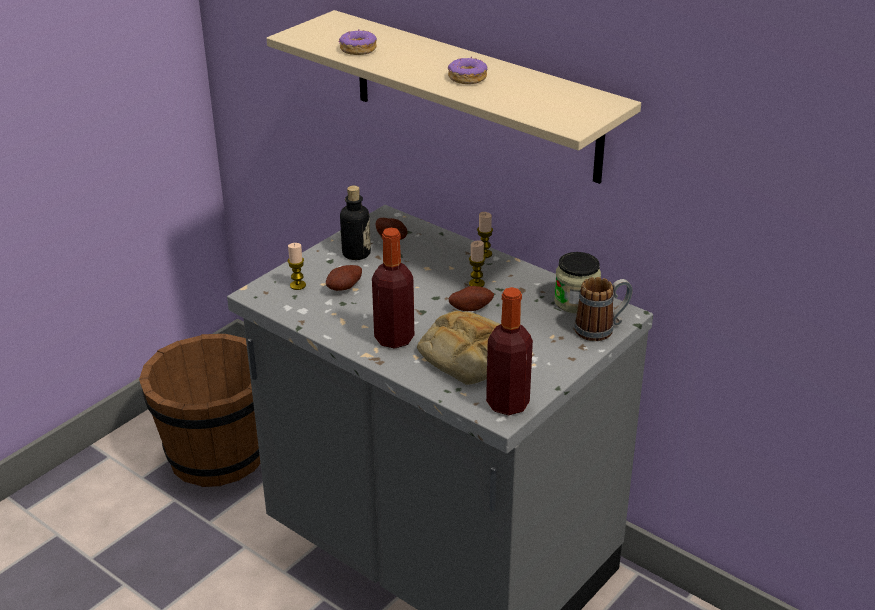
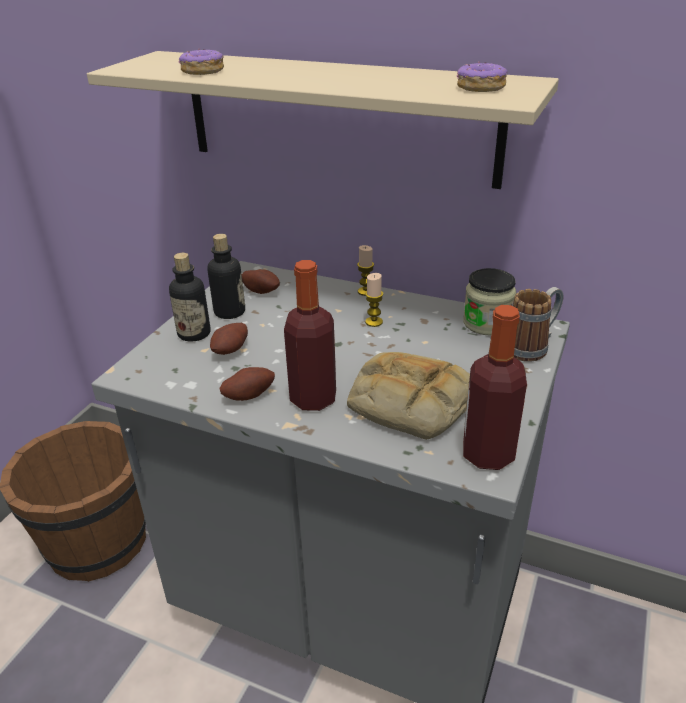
camera: 15 degrees left, 0 degrees up
candle [288,243,306,290] -> none
donut [447,57,487,84] -> donut moved to [457,61,507,92]
potato [449,286,494,311] -> potato moved to [219,367,275,401]
none -> bottle [169,253,211,341]

